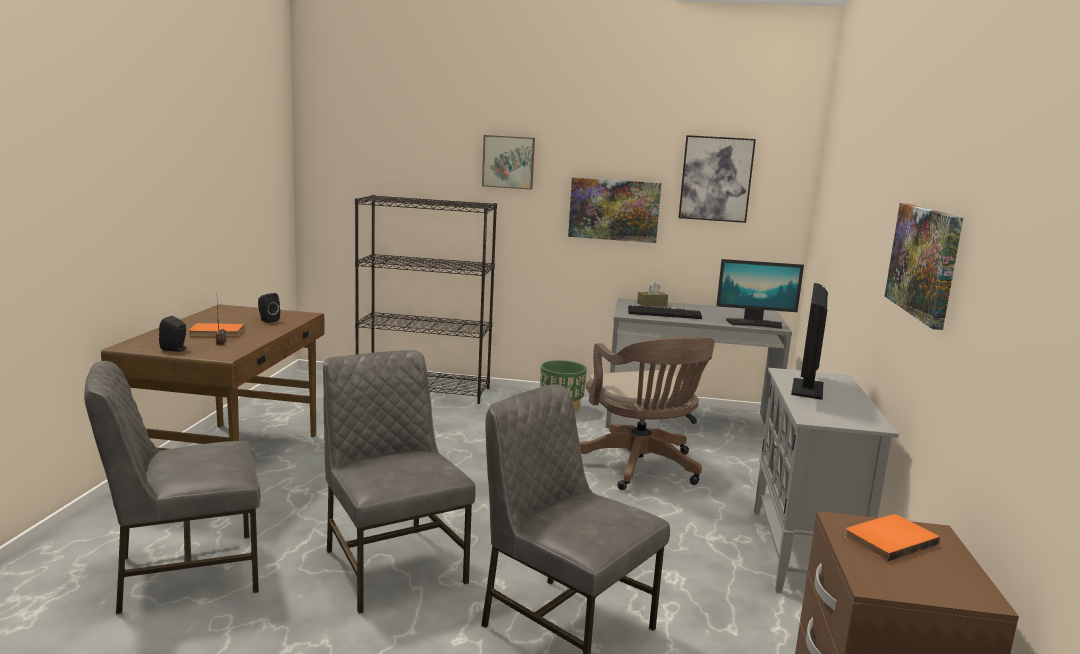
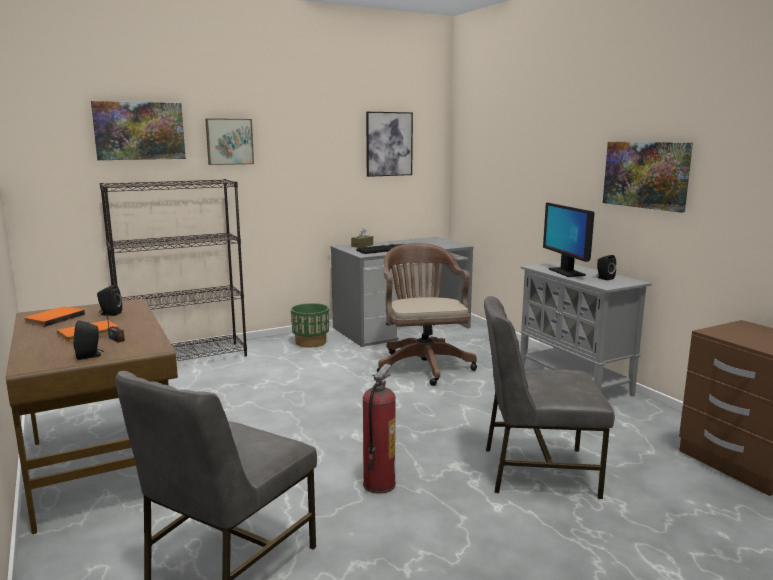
camera: 35 degrees left, 0 degrees up
grey chair [323,350,476,614] -> fire extinguisher [363,364,396,494]
picture [568,177,661,243] -> picture moved to [91,101,186,160]
brown office chair [580,337,715,490] -> brown office chair turned 135 degrees counterclockwise [377,243,477,386]
monitor [716,259,804,329] -> none
orange book [844,514,940,562] -> orange book moved to [24,306,85,327]
none -> black speaker [597,255,616,280]

